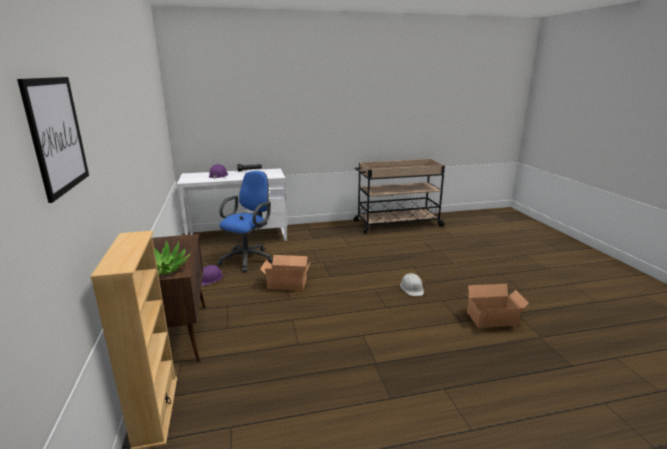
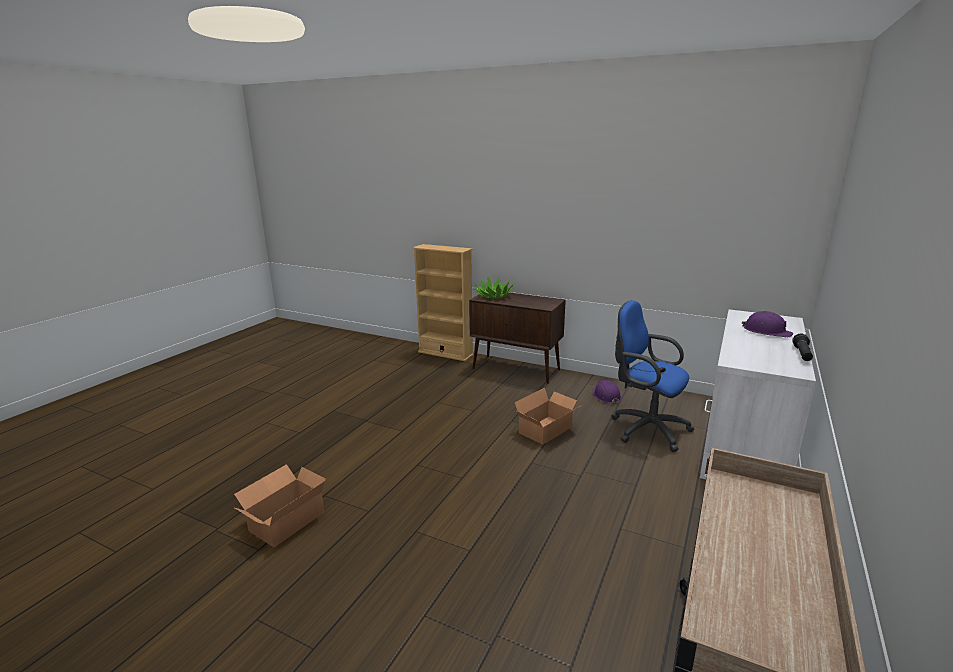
camera: 130 degrees right, 0 degrees up
picture [17,77,89,203] -> none
blue office chair [217,171,273,272] -> blue office chair turned 150 degrees clockwise [611,300,695,452]
white hard hat [400,273,424,296] -> none

